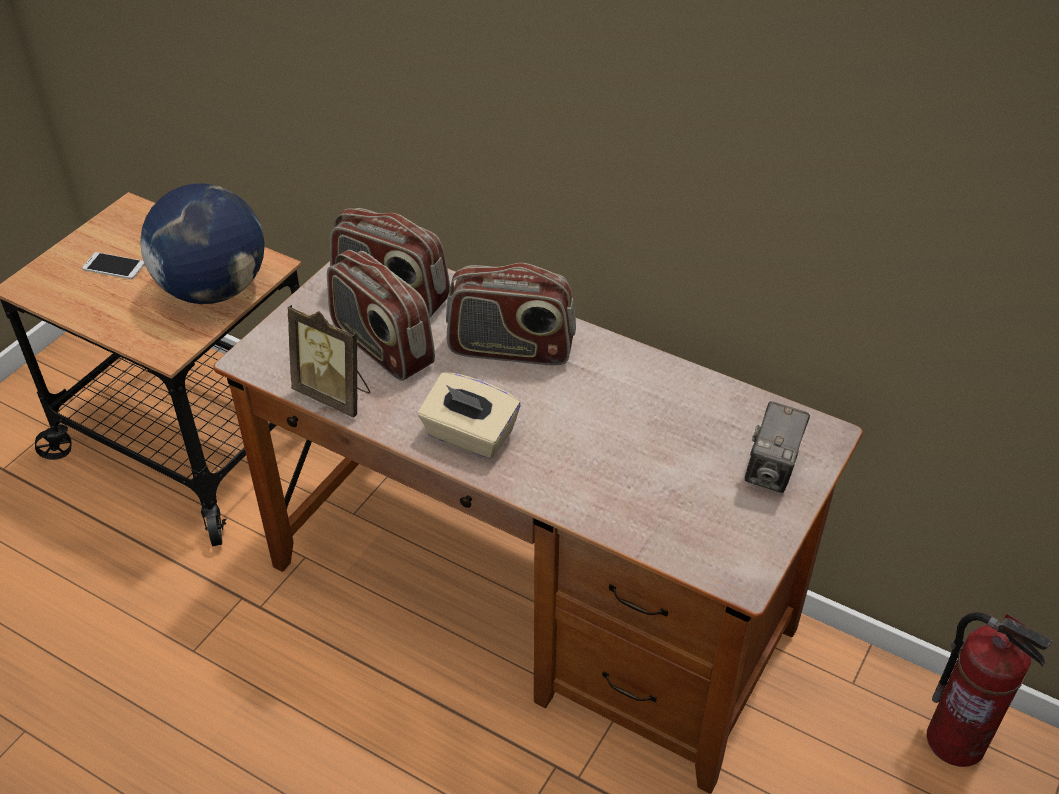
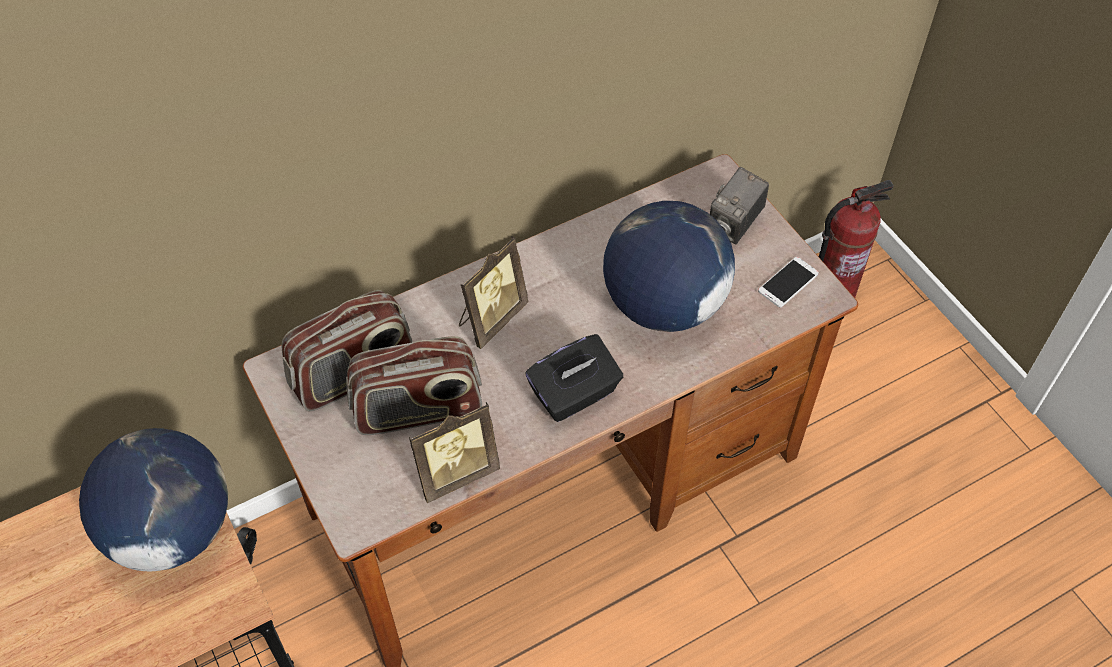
camera: 60 degrees left, 10 degrees up
phone [82,252,145,279] -> phone moved to [758,257,819,307]
beige tissue box [418,372,521,459] -> black tissue box [525,334,624,422]
radio [446,263,576,365] -> picture frame [459,236,528,349]
camera [745,401,810,493] -> camera turned 75 degrees clockwise [710,167,769,244]
none -> globe [603,201,735,332]

